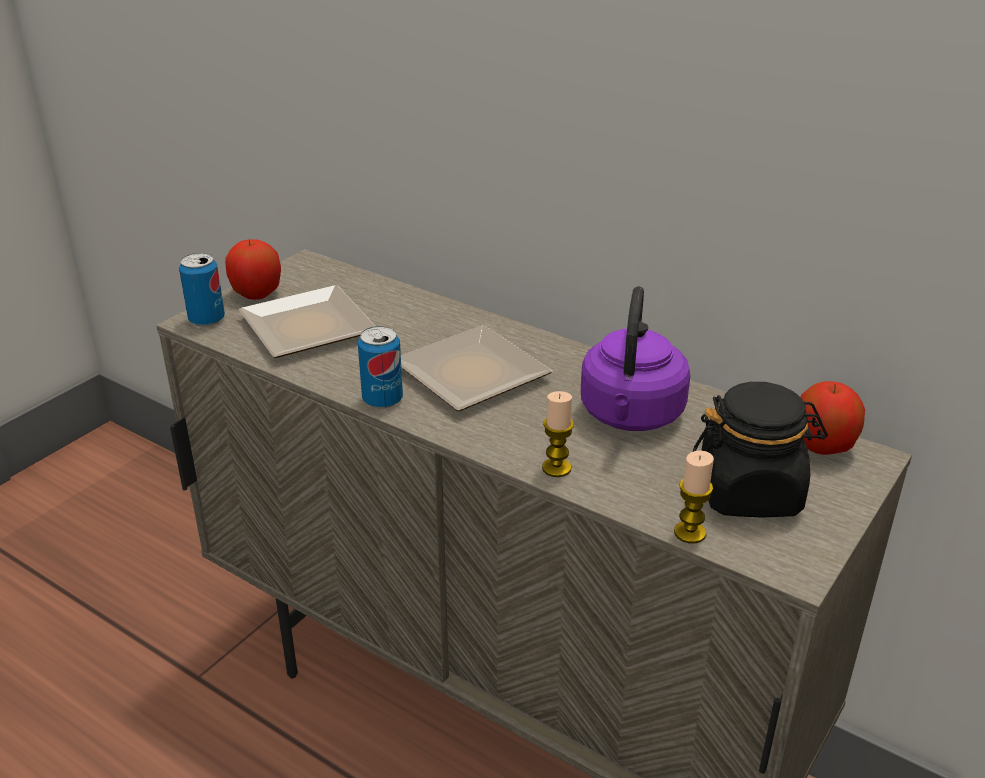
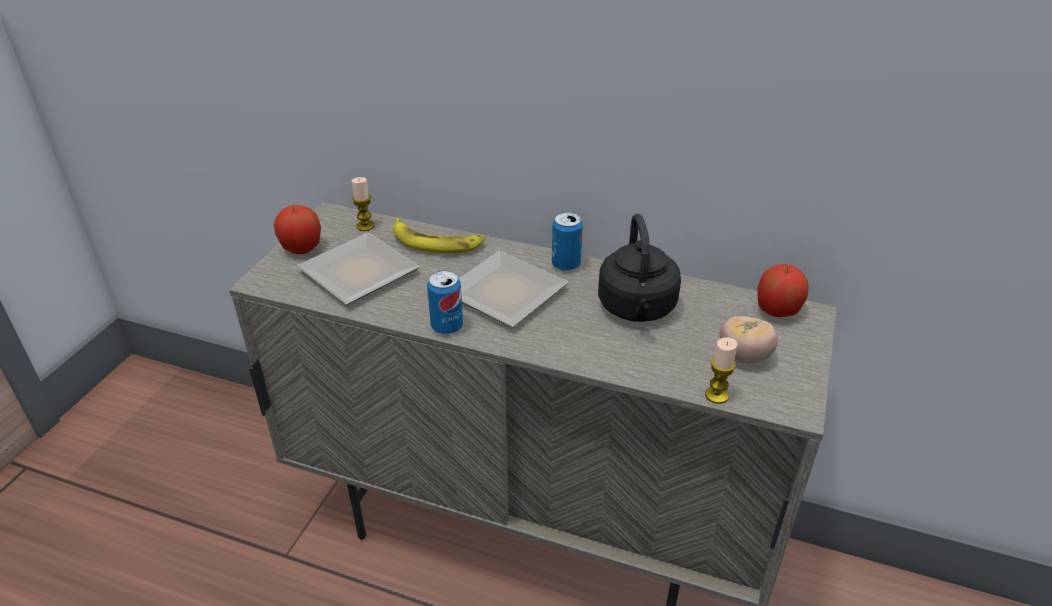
camera: 15 degrees left, 5 degrees up
can [179,253,225,327] -> can moved to [552,212,583,271]
candle [542,391,574,477] -> candle moved to [351,177,375,231]
purple kettle [581,286,691,431] -> black kettle [598,213,681,322]
black jar [693,382,828,518] -> tomato [719,316,778,363]
none -> banana [393,218,486,253]

